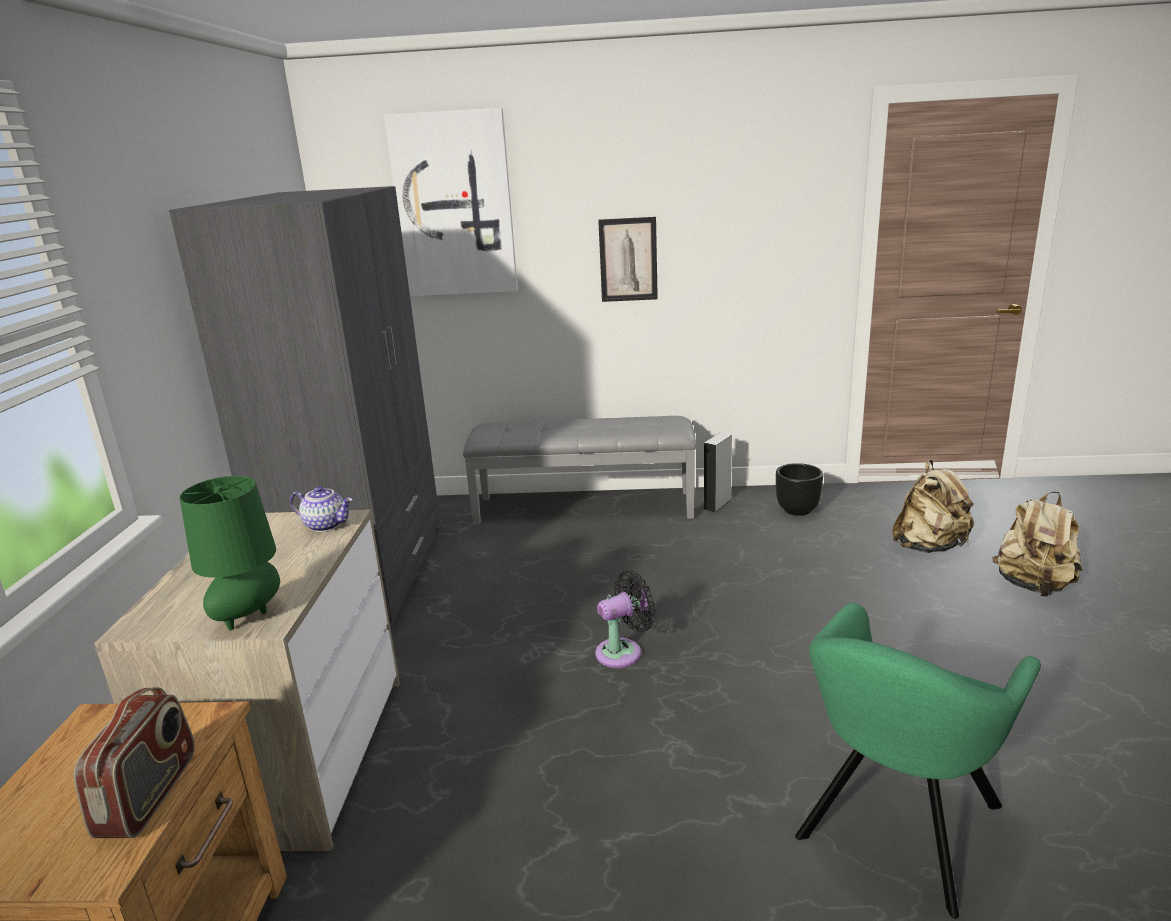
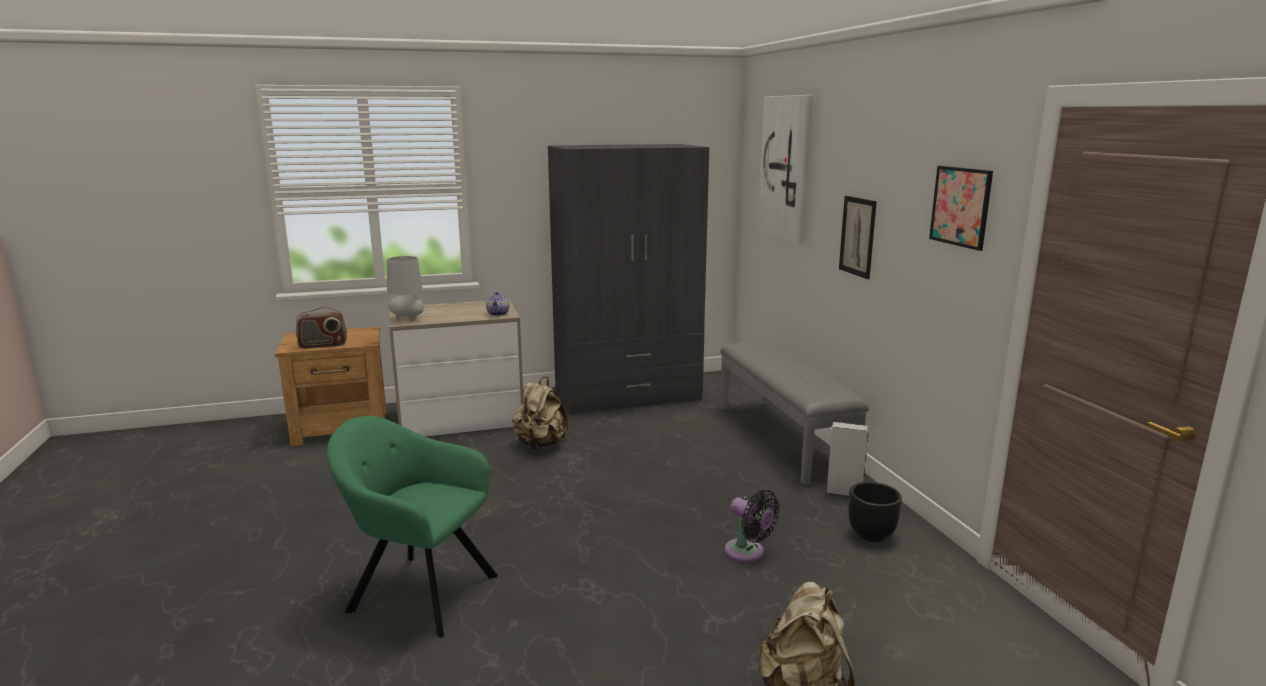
camera: 70 degrees right, 5 degrees down
green table lamp [180,476,280,631] -> grey table lamp [387,256,424,321]
black fan [595,571,655,668] -> black fan moved to [725,490,780,562]
beige backpack [892,459,974,553] -> beige backpack moved to [512,377,568,450]
none -> picture [929,166,993,251]

